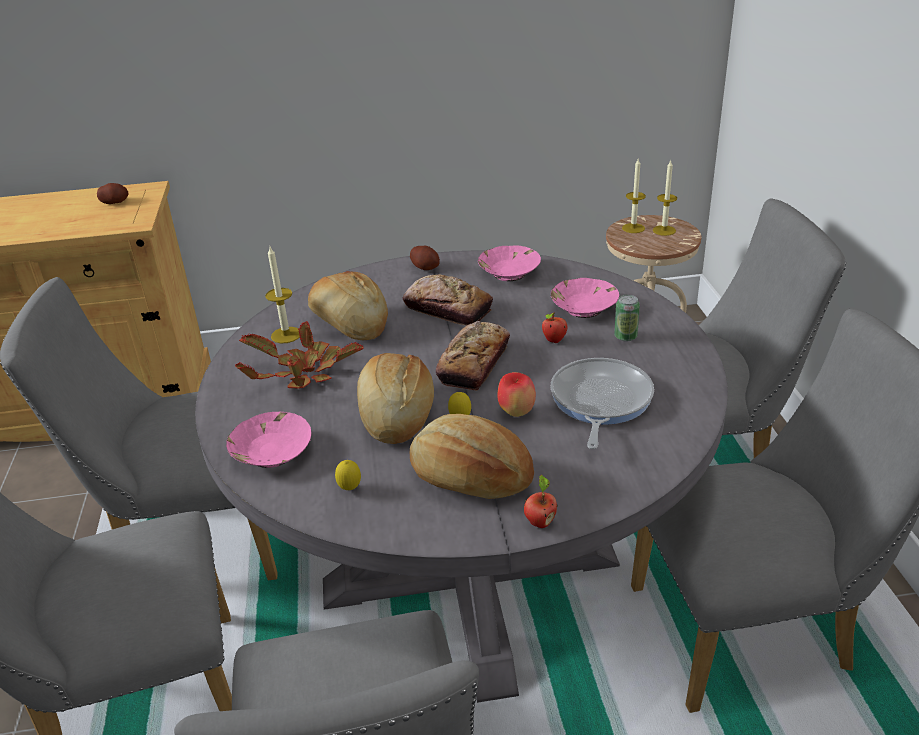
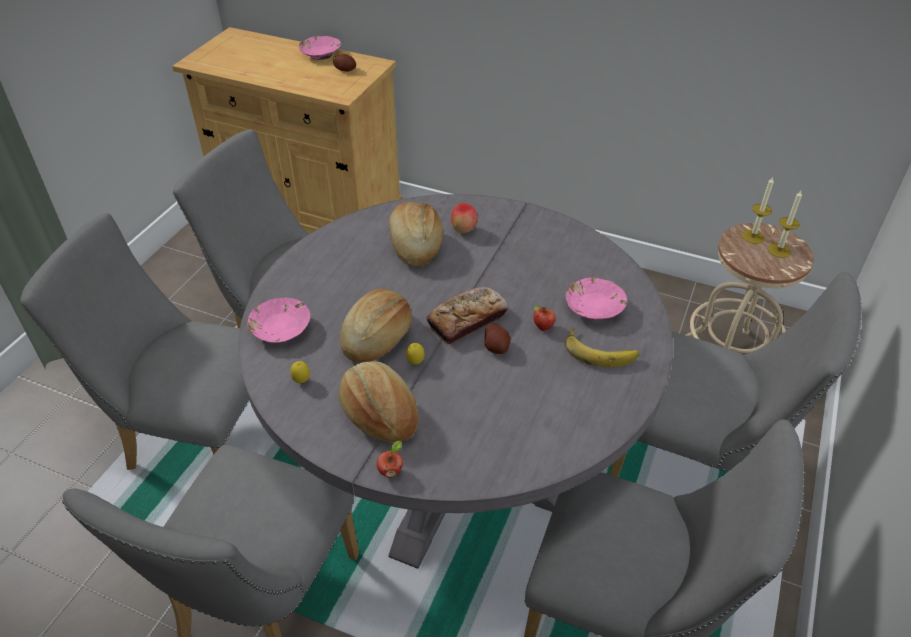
camera: 30 degrees right, 10 degrees up
potted plant [235,321,364,389] -> none
candle [265,247,300,343] -> none
bread [403,275,493,326] -> none
potato [410,246,440,270] -> potato moved to [484,323,511,354]
pink bowl [478,245,541,281] -> pink bowl moved to [299,36,341,60]
apple [497,372,536,417] -> apple moved to [451,203,478,233]
frying pan [550,358,654,449] -> none
can [614,295,640,342] -> banana [565,326,639,367]

